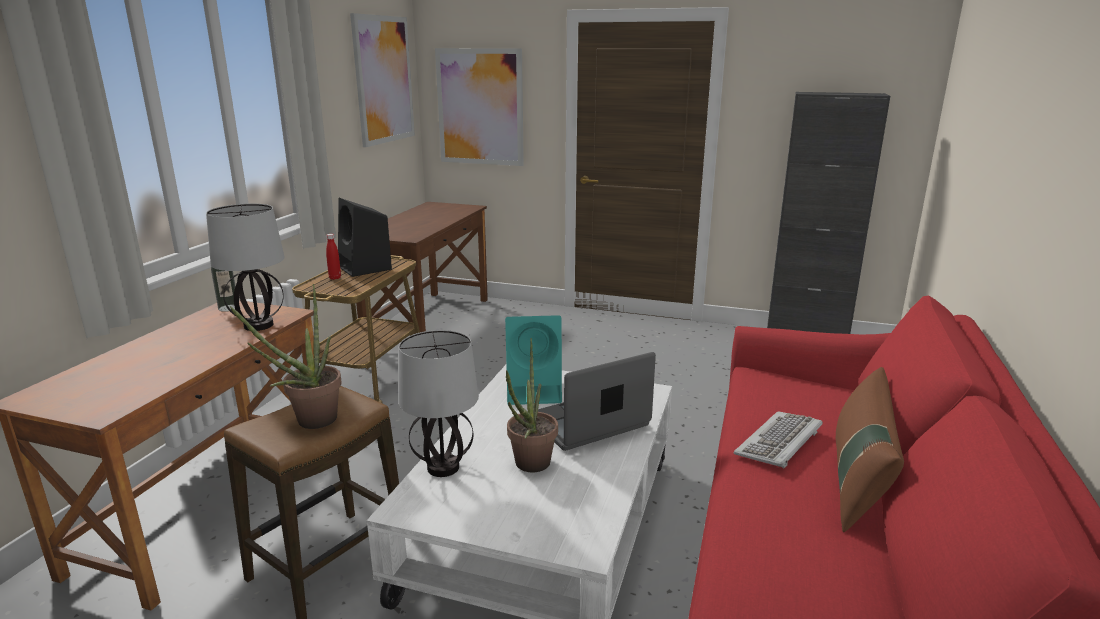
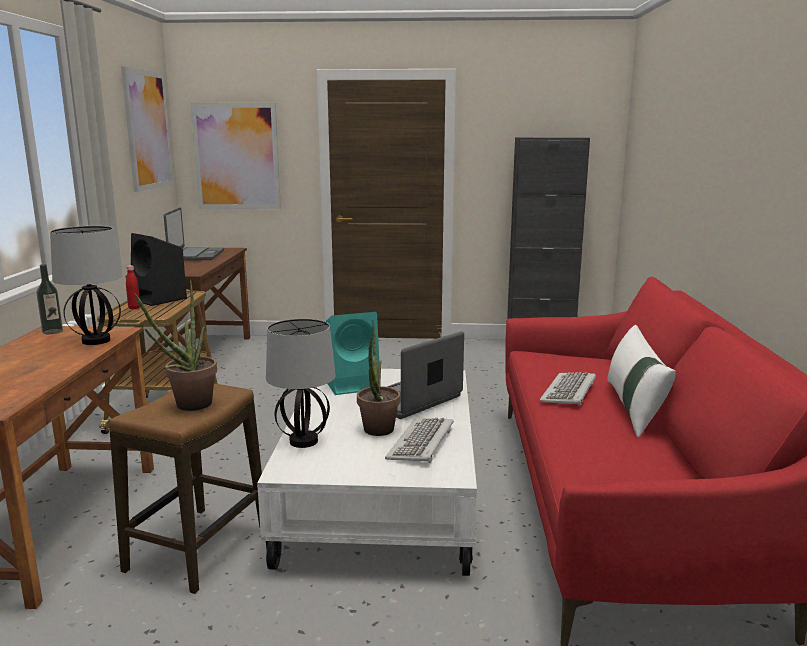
camera: 15 degrees left, 5 degrees down
brown pillow [836,367,904,532] -> white pillow [607,325,676,437]
none -> laptop [164,207,224,260]
none -> keyboard [385,418,454,463]

